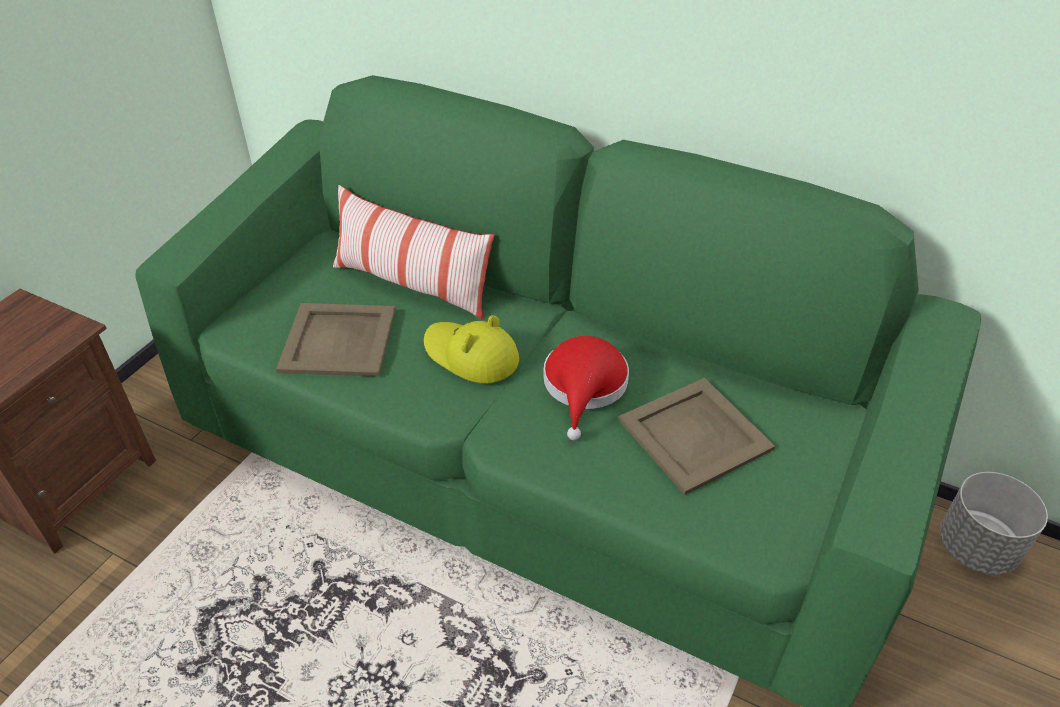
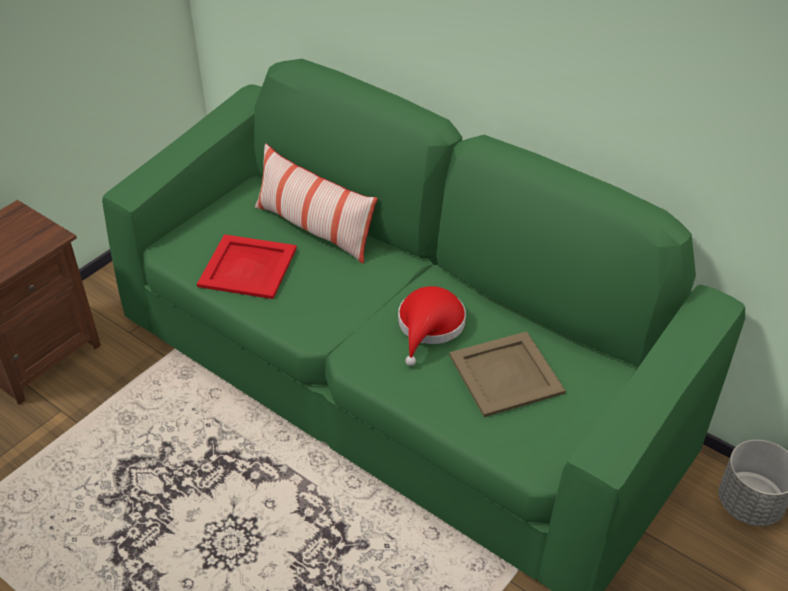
camera: 10 degrees right, 0 degrees up
beige tray [276,303,396,377] -> red tray [197,234,297,299]
yellow hat [424,315,519,383] -> none

